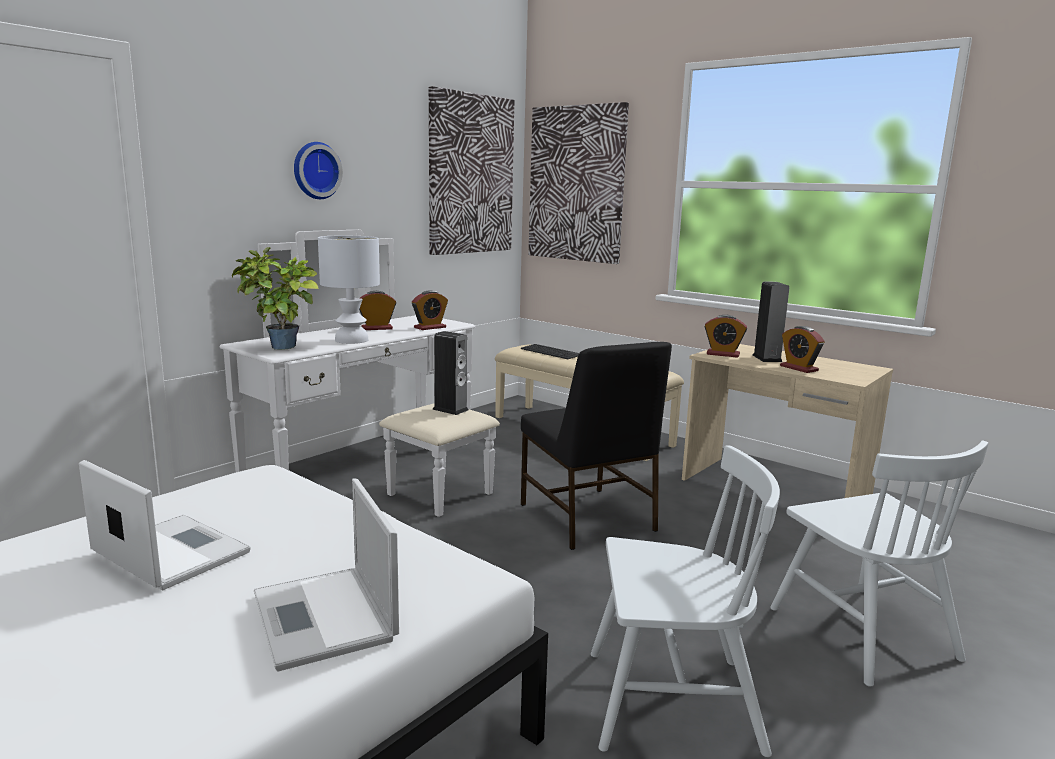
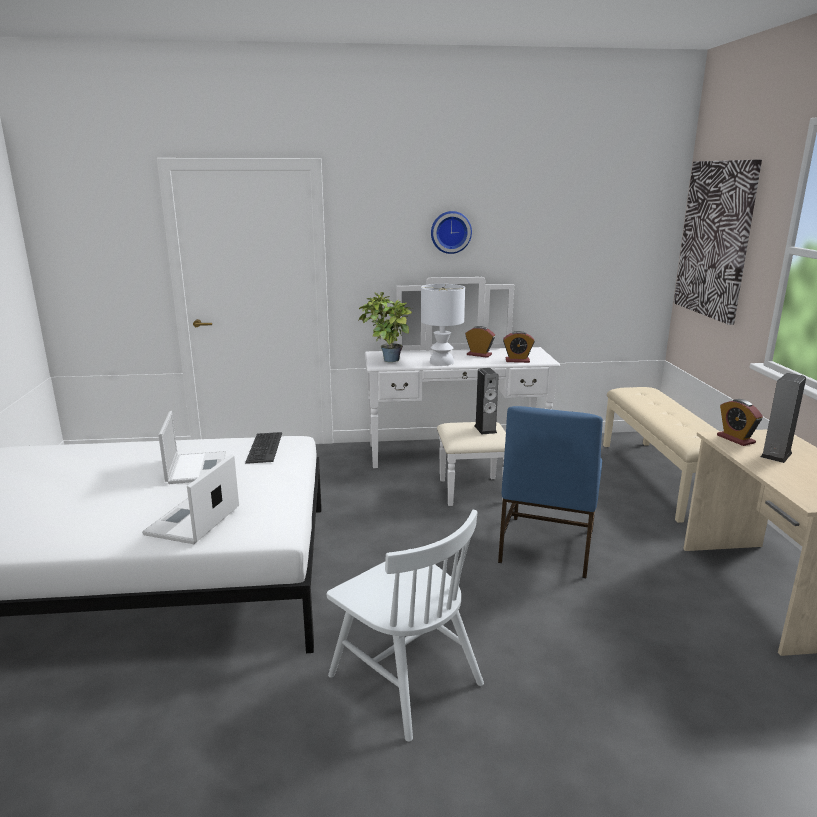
camera: 45 degrees right, 5 degrees up
picture [429,86,514,255] -> none
black chair [521,342,672,550] -> blue chair [498,406,603,578]
keyboard [521,344,579,359] -> keyboard moved to [245,432,282,464]
white chair [770,440,988,687] -> none
alarm clock [780,326,825,373] -> none

